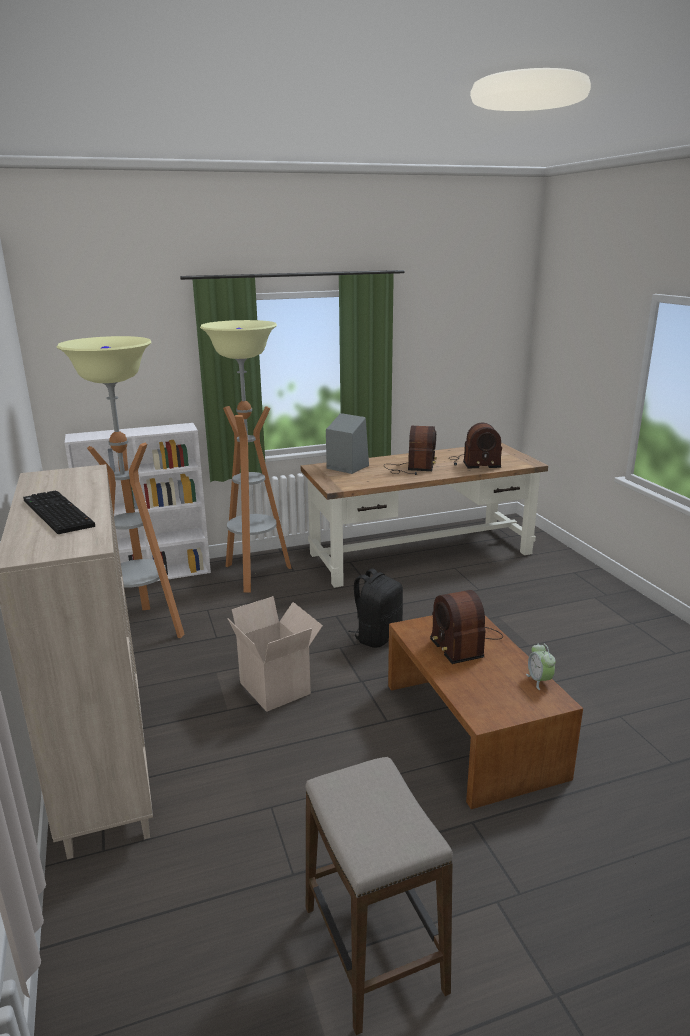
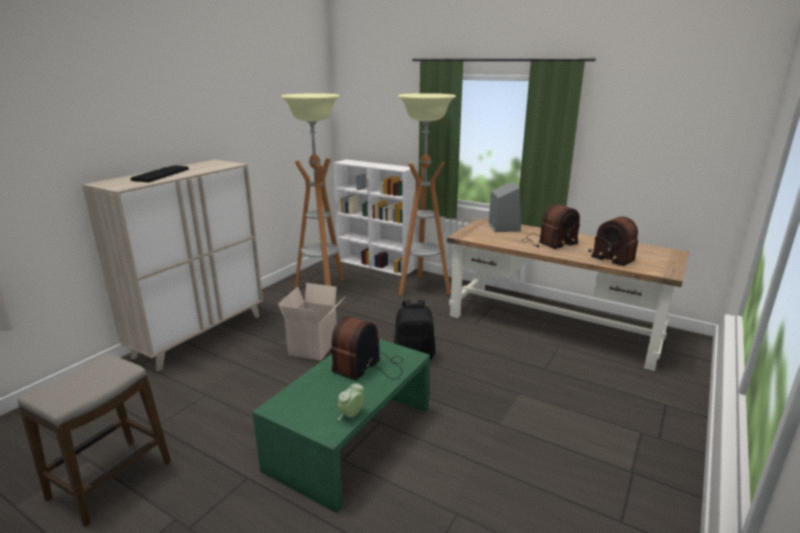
camera: 50 degrees right, 0 degrees up
brown coffee table [388,615,583,809] -> green coffee table [252,339,430,513]

